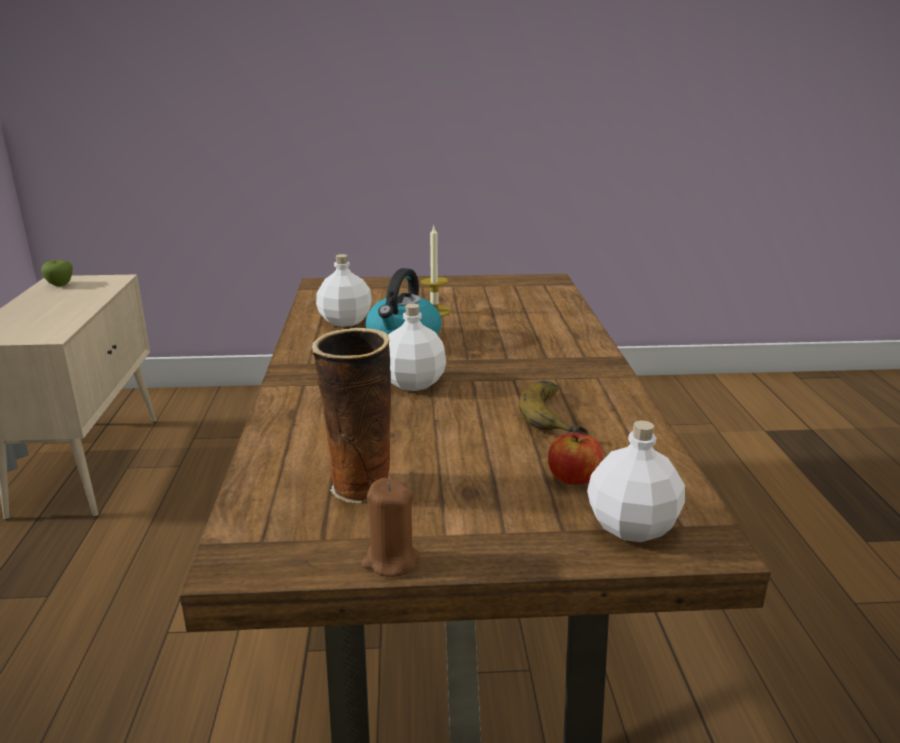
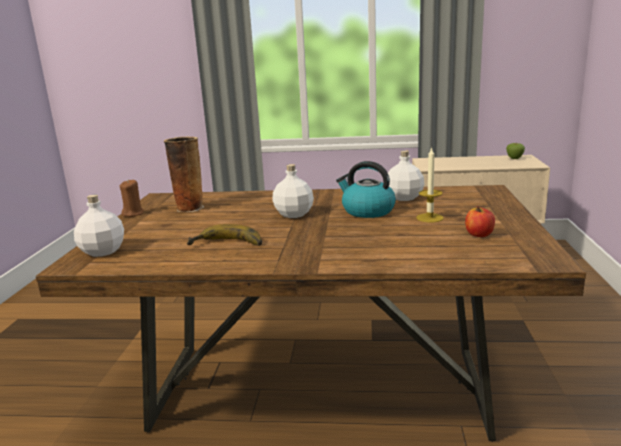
camera: 100 degrees right, 5 degrees down
apple [548,433,603,485] -> apple moved to [465,206,495,237]

